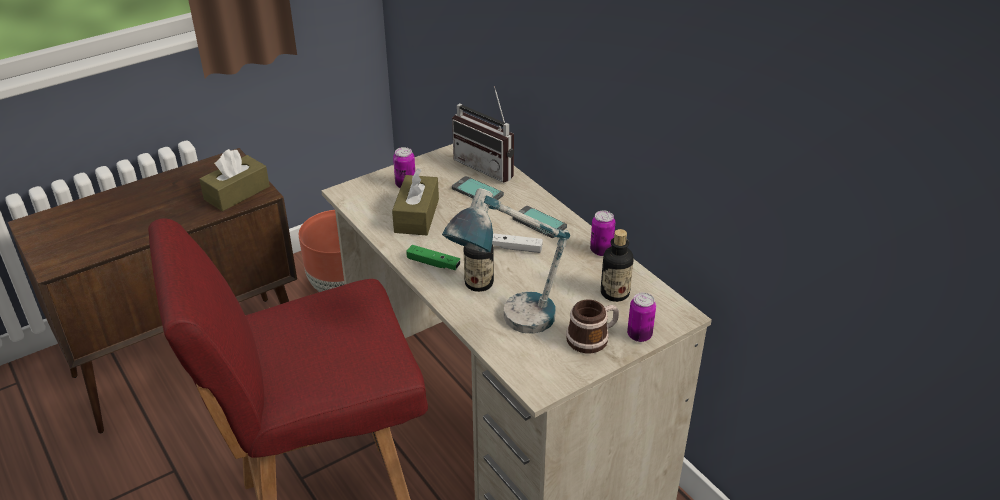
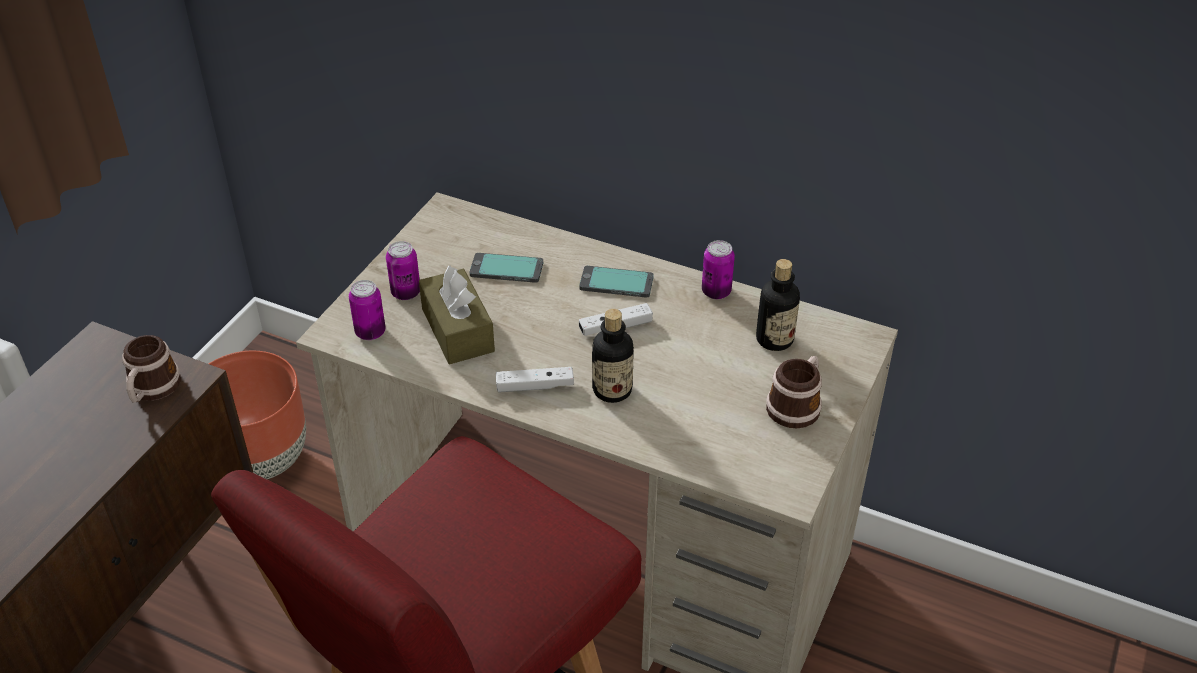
camera: 30 degrees left, 5 degrees up
brown tissue box [199,149,270,211] -> mug [122,335,181,403]
green game controller [406,245,461,270] -> white game controller [496,367,574,392]
table lamp [442,188,570,334] -> none
radio [452,86,514,183] -> none
can [627,292,656,342] -> can moved to [349,280,386,340]

